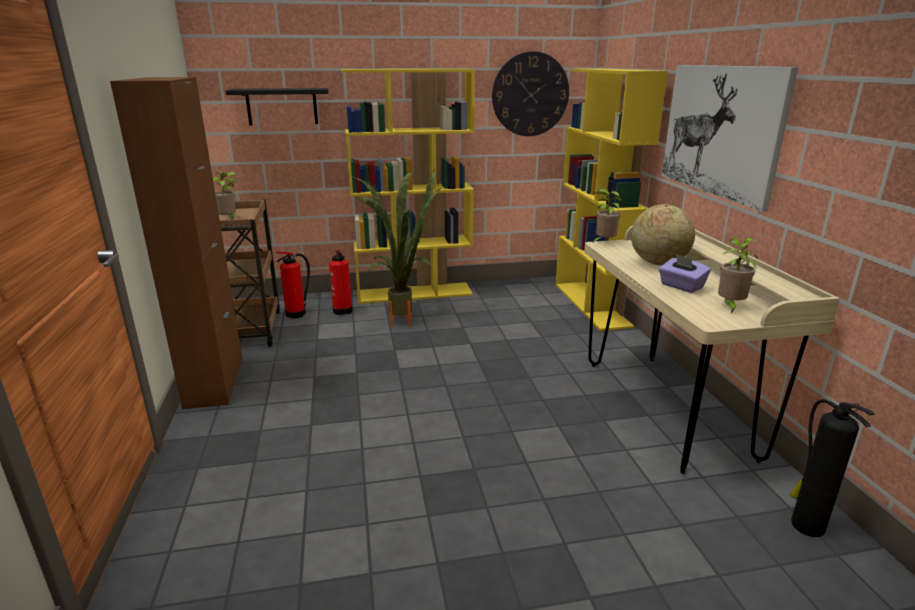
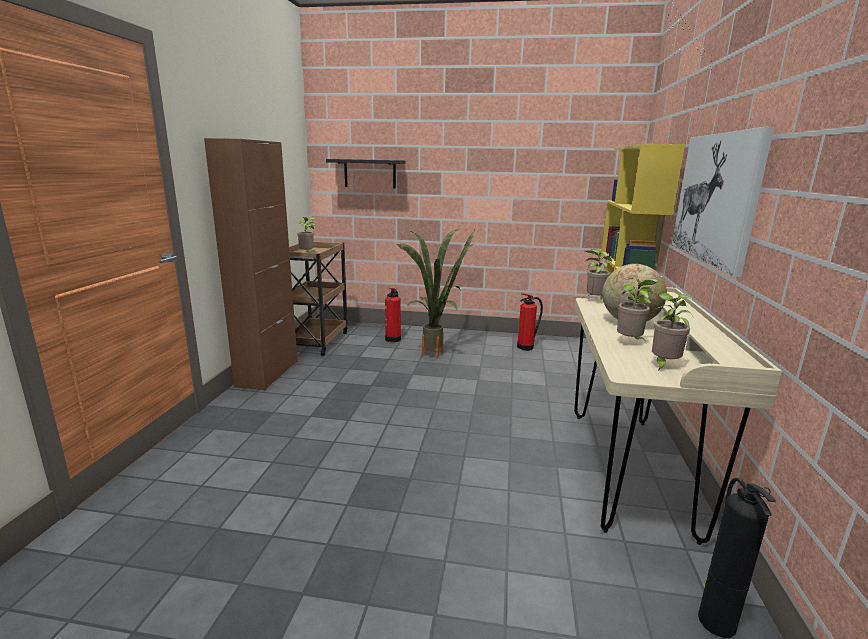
camera: 20 degrees right, 5 degrees down
fire extinguisher [276,252,310,319] -> fire extinguisher moved to [517,293,543,351]
yellow bookcase [341,69,475,304] -> none
wall clock [492,51,569,136] -> none
purple tissue box [659,254,711,293] -> potted plant [617,278,658,339]

